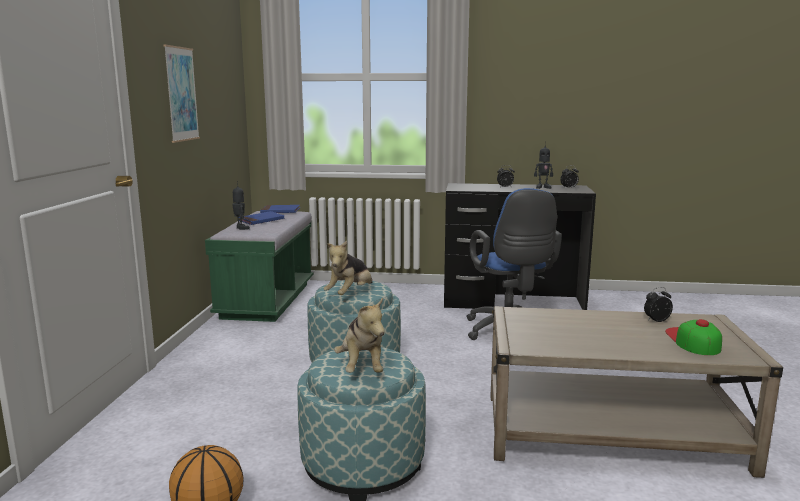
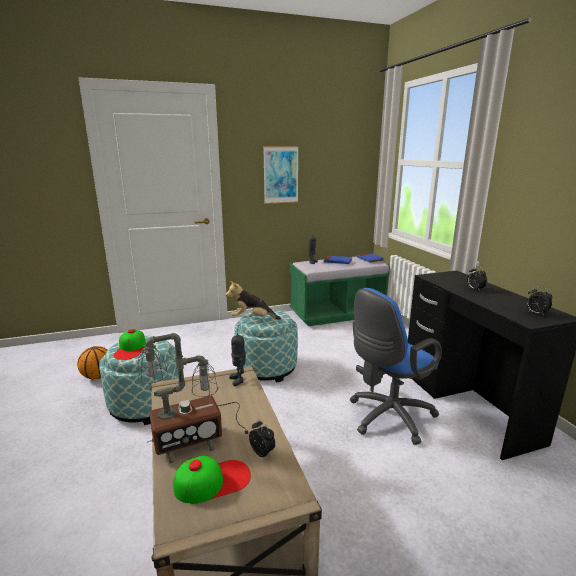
camera: 65 degrees right, 5 degrees up
plush toy [334,298,385,373] -> cap [114,329,146,360]
toy robot [534,141,553,189] -> toy robot moved to [229,331,246,386]
none -> table lamp [138,333,248,464]

